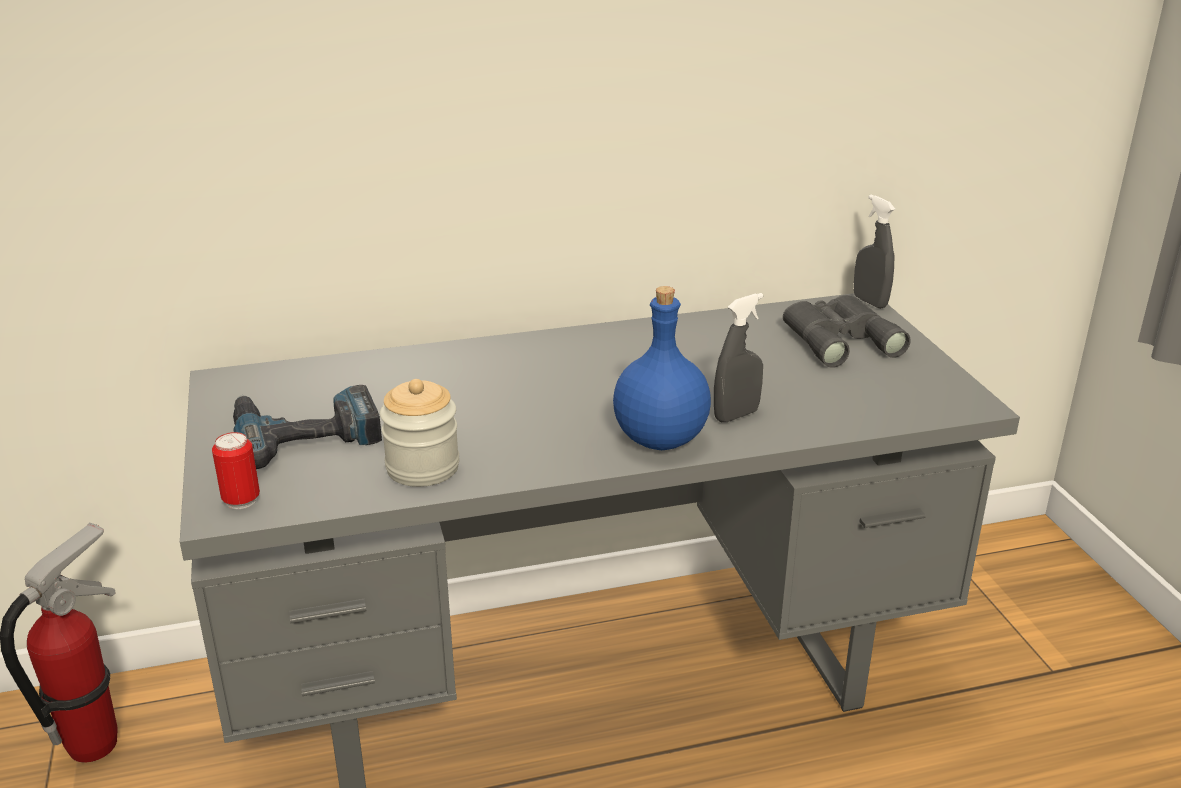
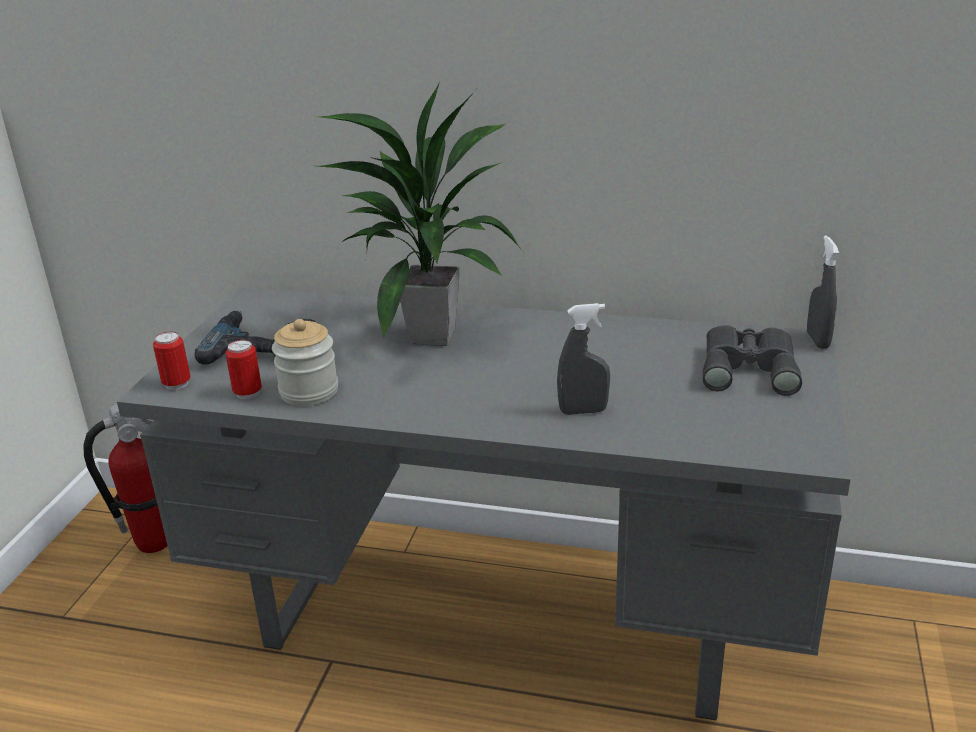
camera: 30 degrees right, 0 degrees up
blue bottle [613,286,711,450] -> none
none -> can [226,340,262,399]
none -> potted plant [313,82,523,346]

